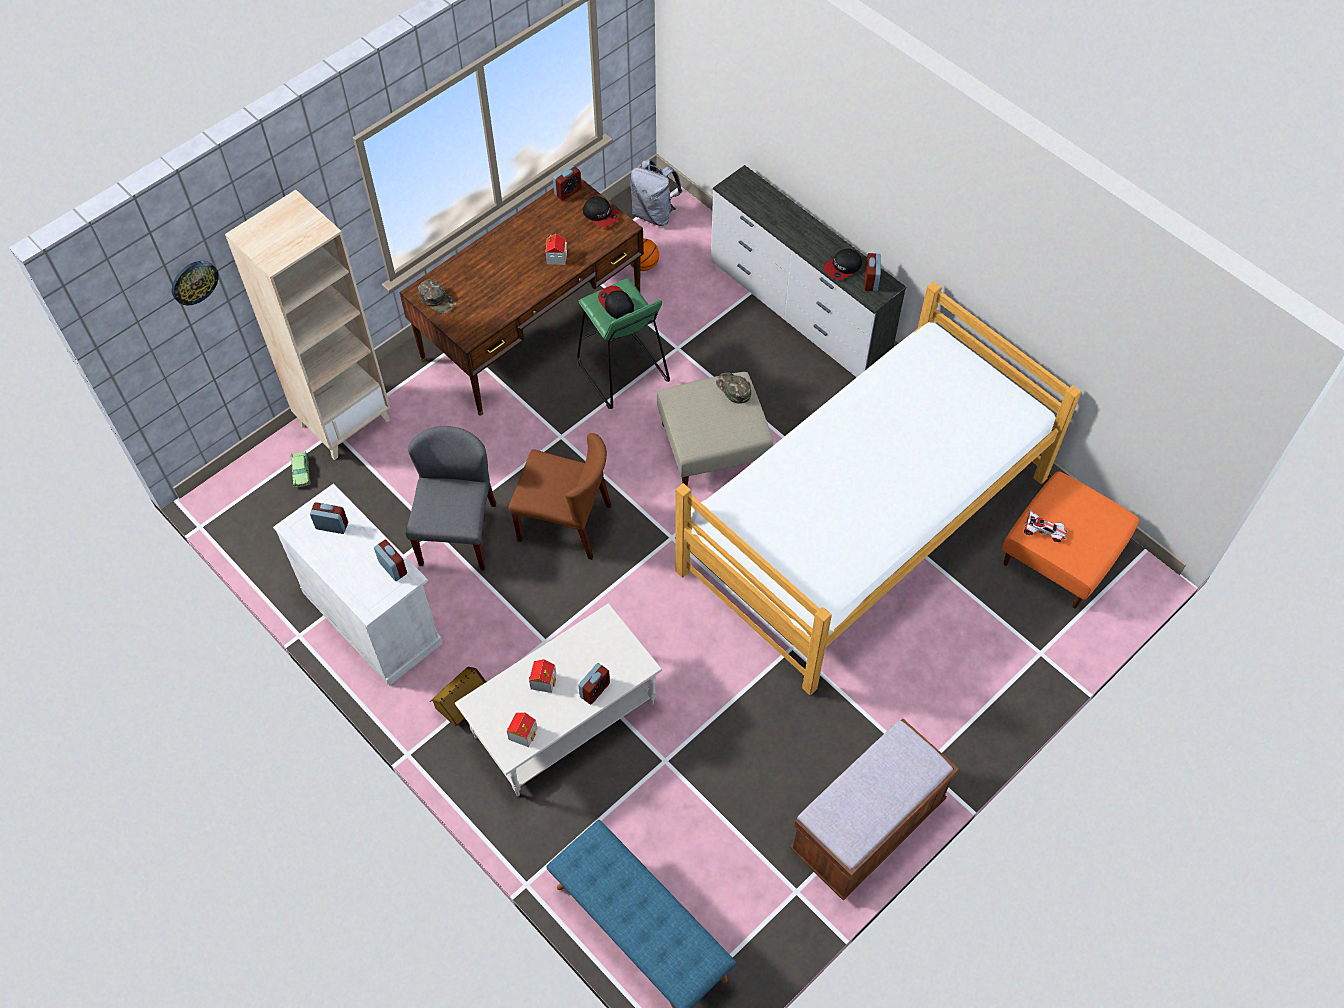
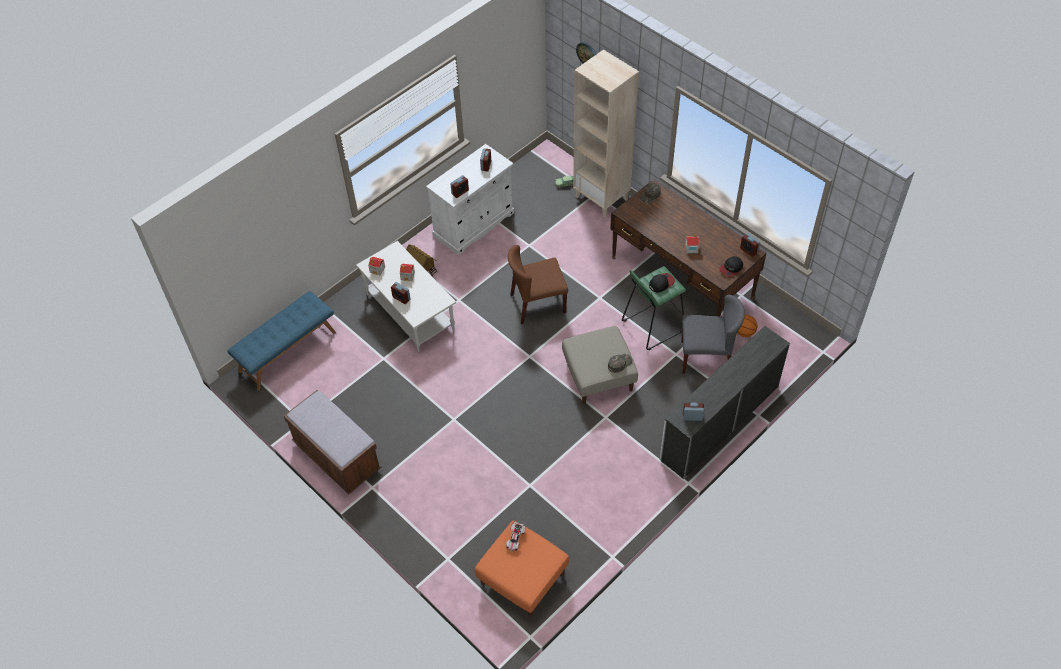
camera: 90 degrees right, 5 degrees down
grey chair [406,426,496,571] -> grey chair moved to [681,295,745,374]
brown chair [509,433,611,560] -> brown chair turned 60 degrees clockwise [508,245,568,324]
grey backpack [630,160,682,226] -> none
bed [675,281,1081,695] -> none
cap [823,248,862,280] -> none

